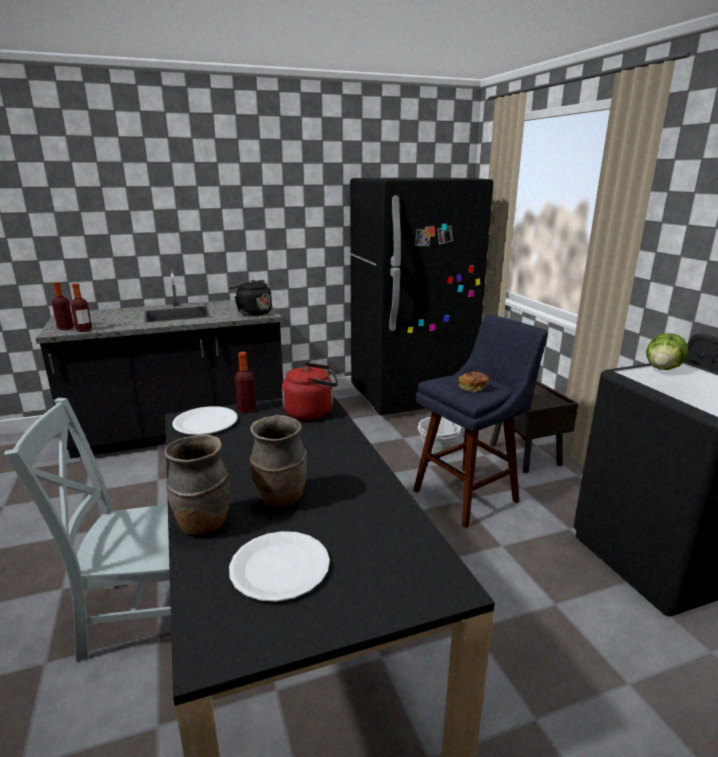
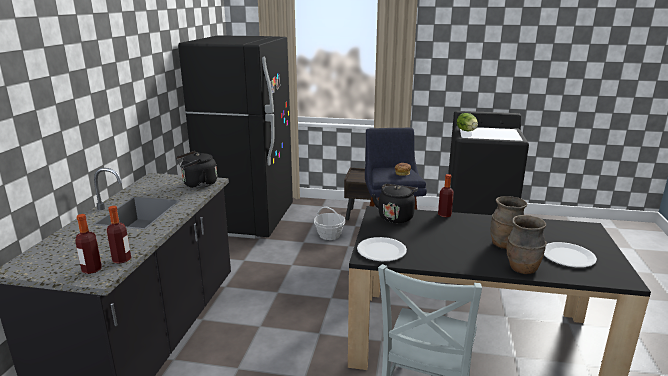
camera: 60 degrees left, 0 degrees up
bottle [235,352,256,413] -> bottle moved to [438,174,454,217]
red kettle [282,362,338,420] -> black kettle [372,184,418,223]

